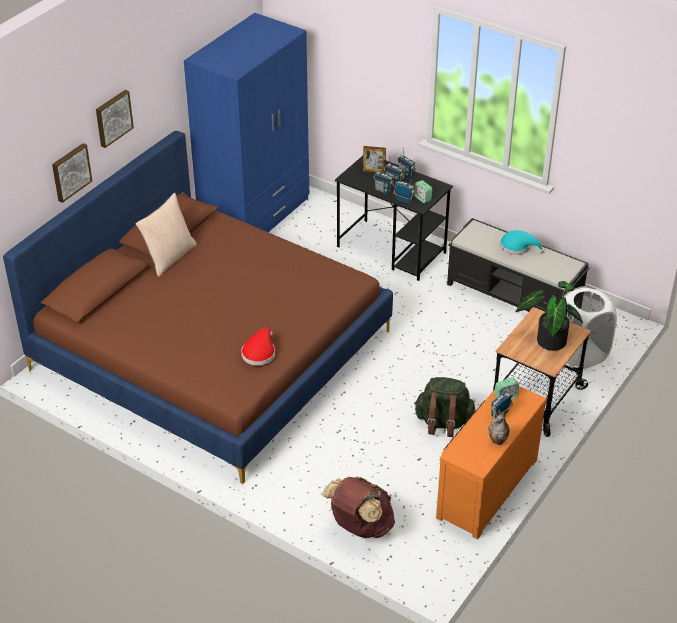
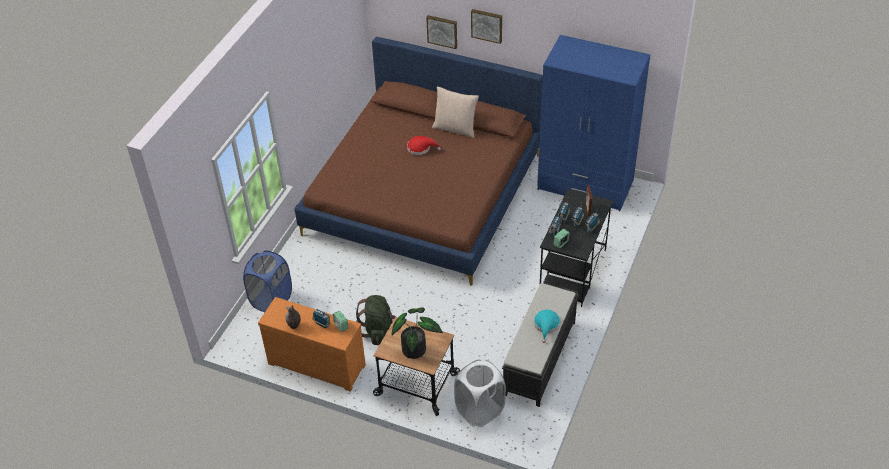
camera: 80 degrees right, 5 degrees up
red hat [241,327,275,366] -> red hat moved to [407,136,441,155]
brown backpack [322,477,395,538] -> blue laundry basket [243,250,292,312]

